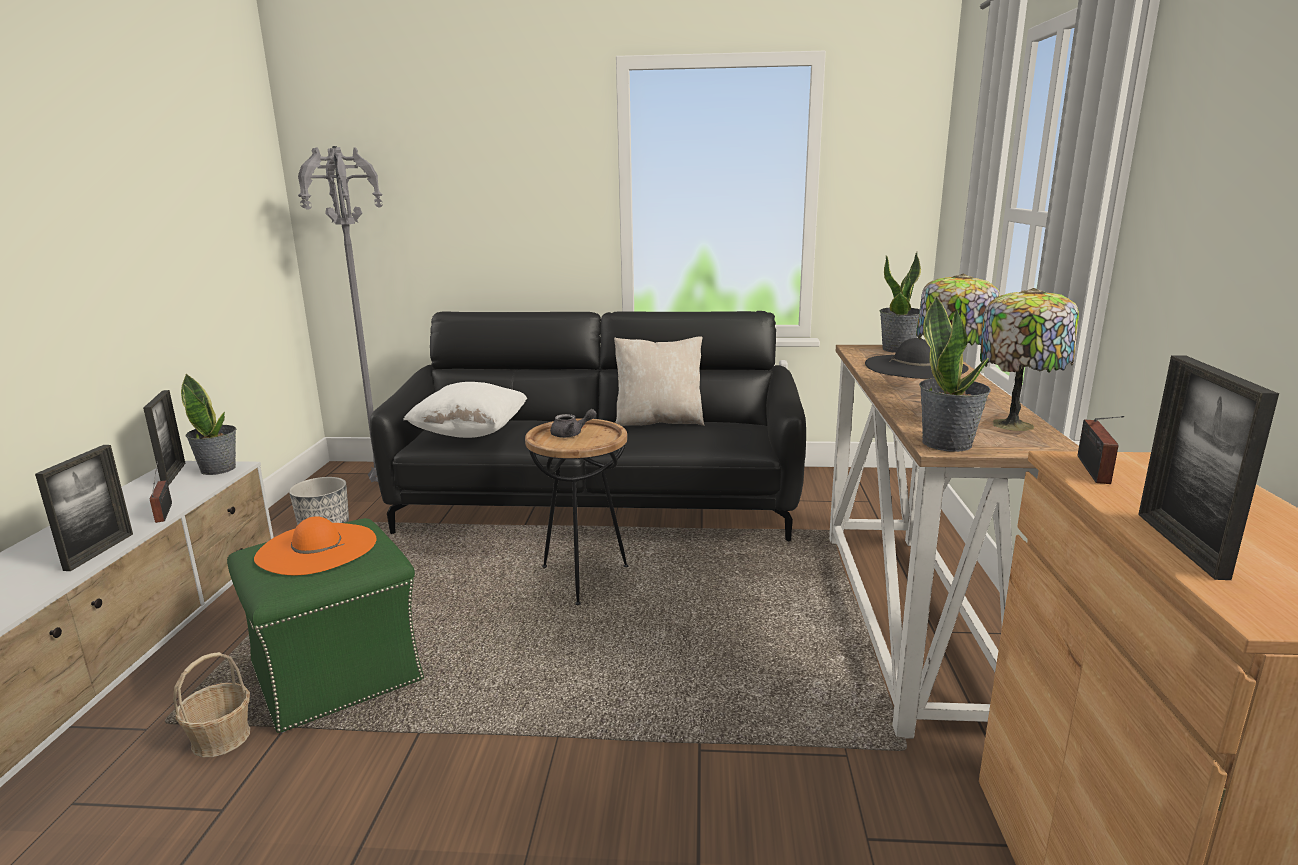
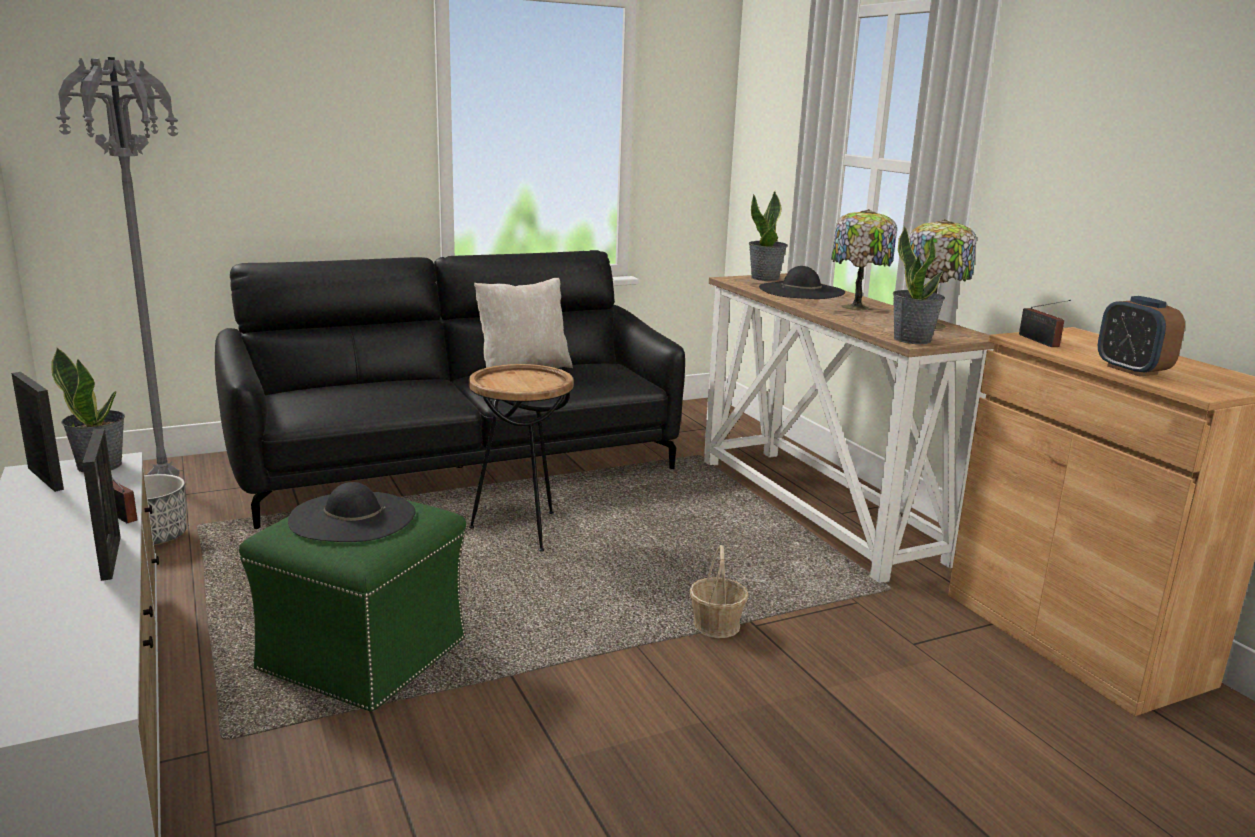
camera: 30 degrees left, 0 degrees up
basket [173,652,250,757] -> basket moved to [689,545,749,638]
orange hat [254,517,377,575] -> black hat [288,482,416,542]
white pillow [403,382,527,438] -> none
grey teapot [550,409,597,438] -> none
picture frame [1138,355,1279,580] -> alarm clock [1098,296,1185,377]

